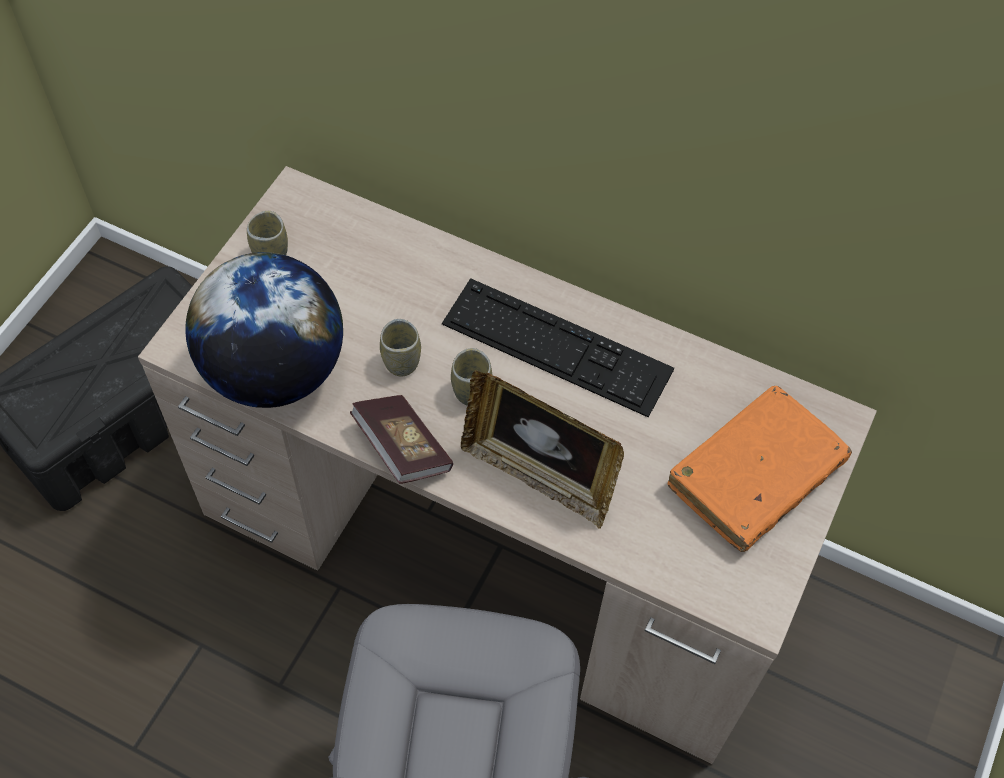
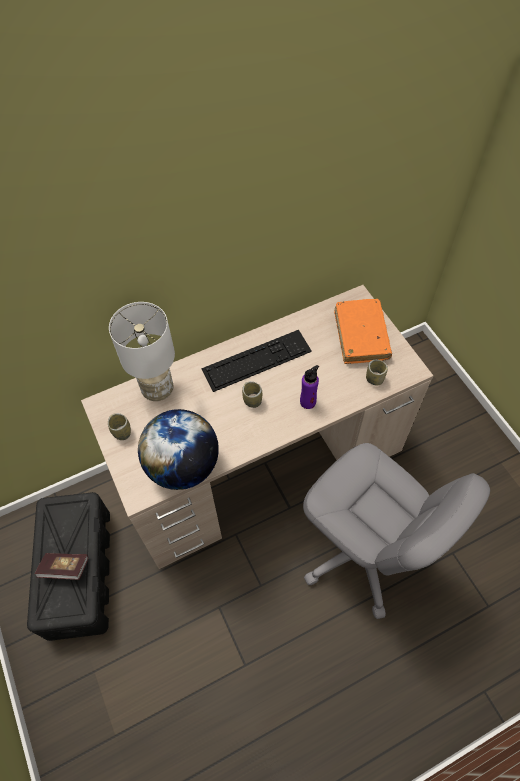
camera: 50 degrees left, 0 degrees up
book [350,395,453,484] -> book moved to [35,553,89,580]
cup [380,319,421,377] -> cup moved to [366,360,388,385]
picture frame [461,370,624,529] -> purple bottle [300,365,319,409]
none -> white table lamp [109,302,175,401]

